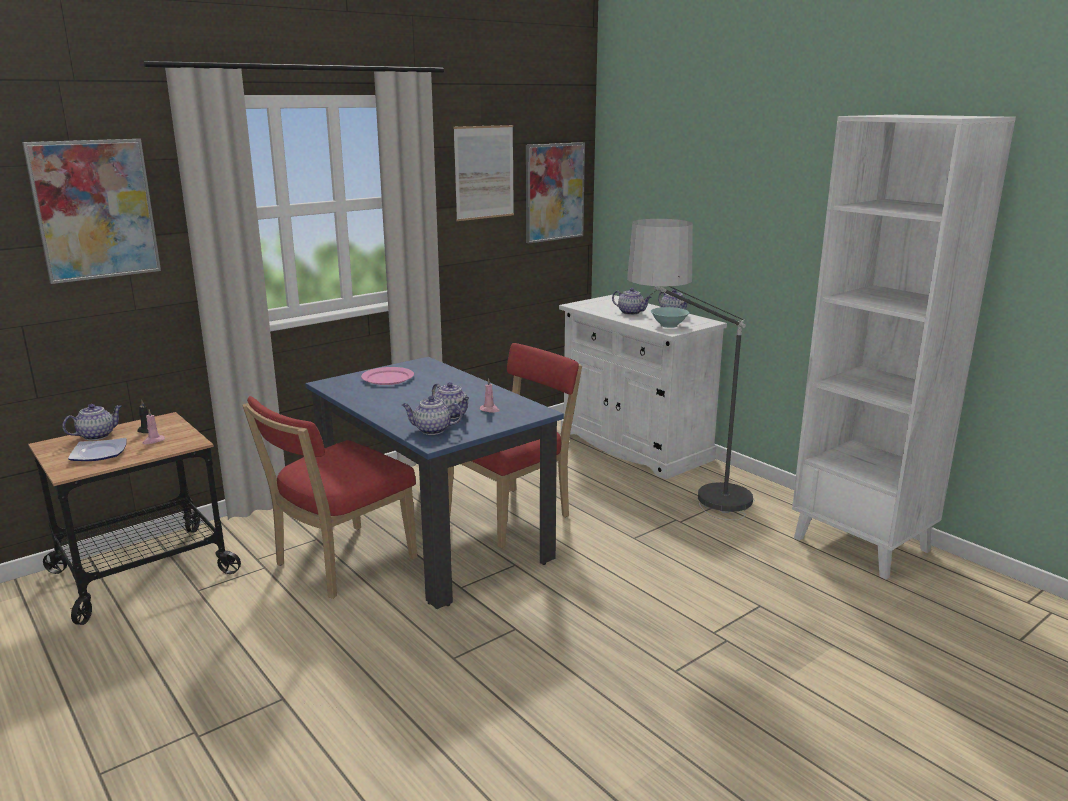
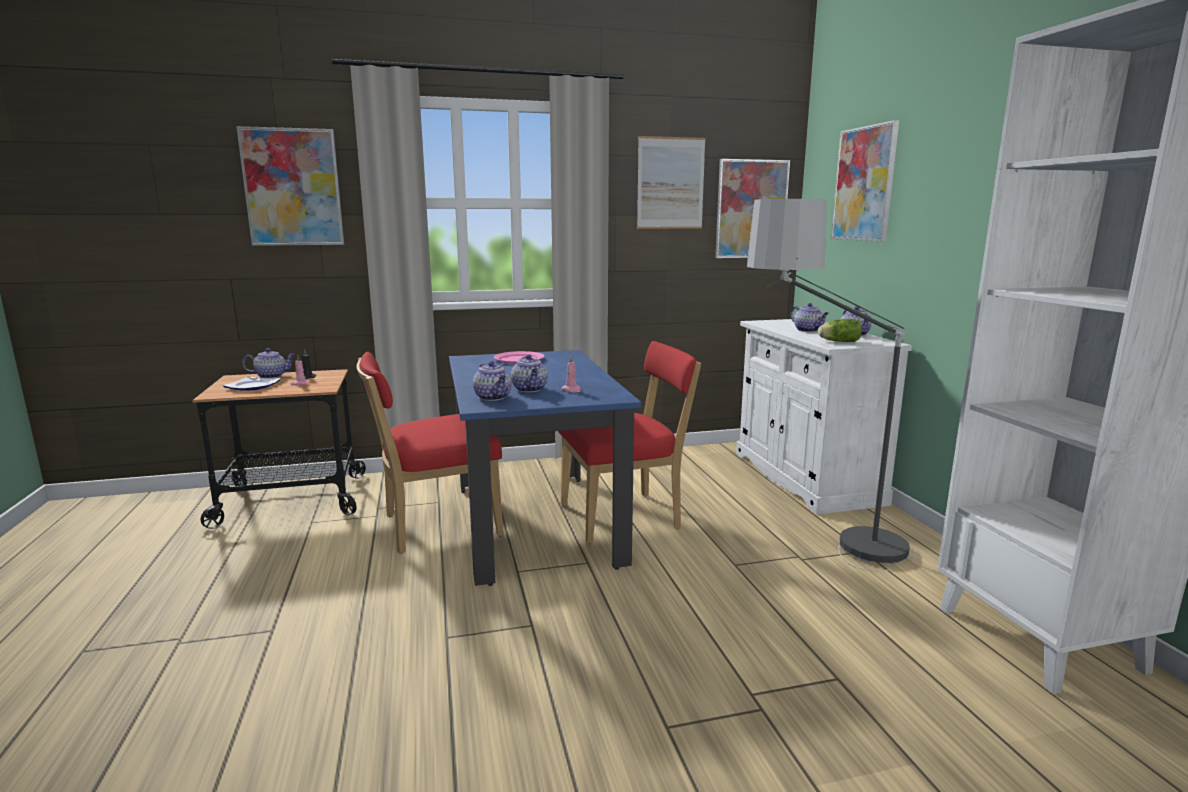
camera: 25 degrees right, 5 degrees down
teapot [402,396,462,435] -> teapot turned 150 degrees counterclockwise [473,361,512,401]
turquoise bowl [651,307,689,328] -> lettuce [818,319,862,342]
none -> picture [831,120,899,241]

